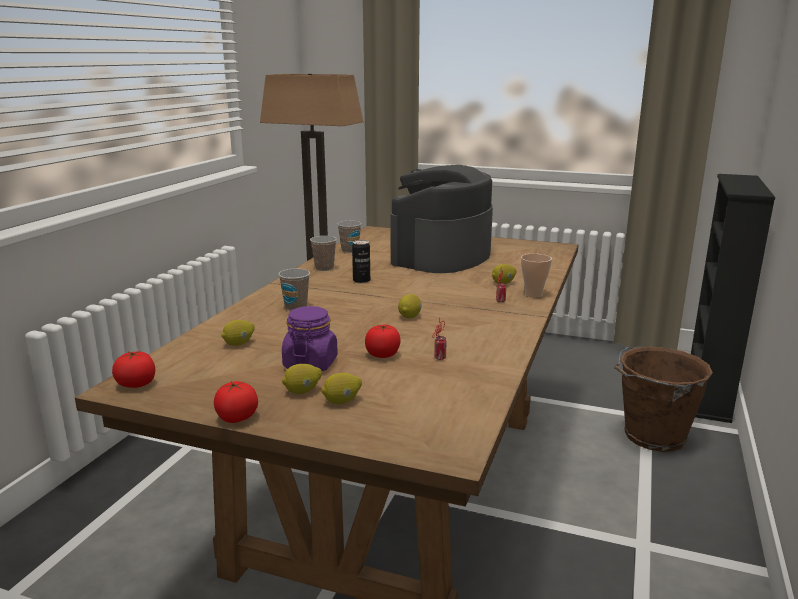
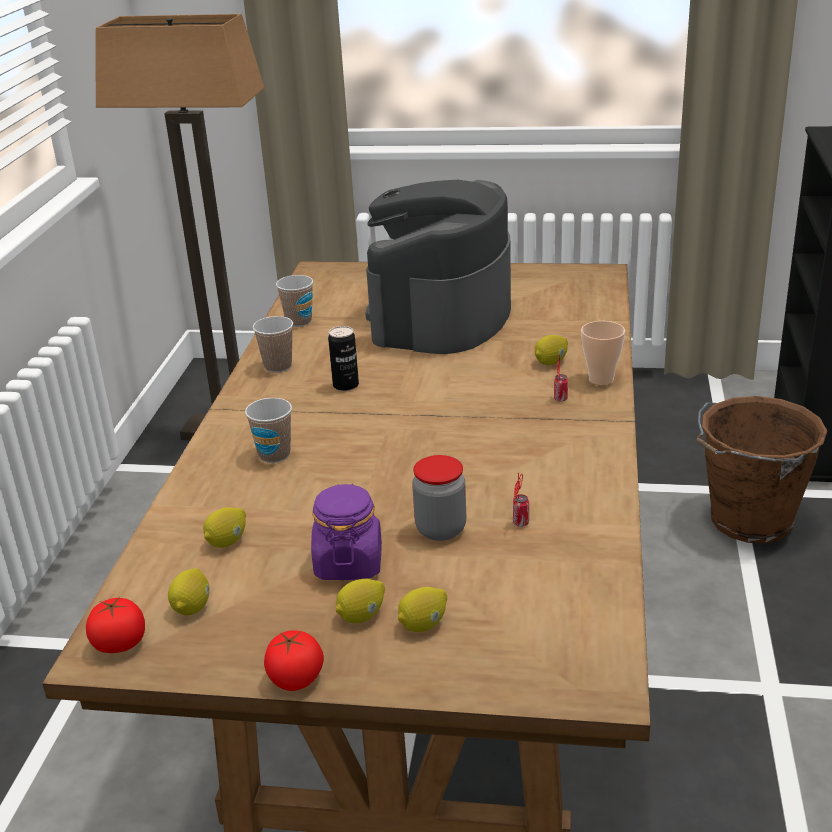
camera: 10 degrees left, 10 degrees up
tomato [365,324,401,358] -> jar [412,455,466,541]
lemon [398,294,422,318] -> lemon moved to [168,568,210,615]

